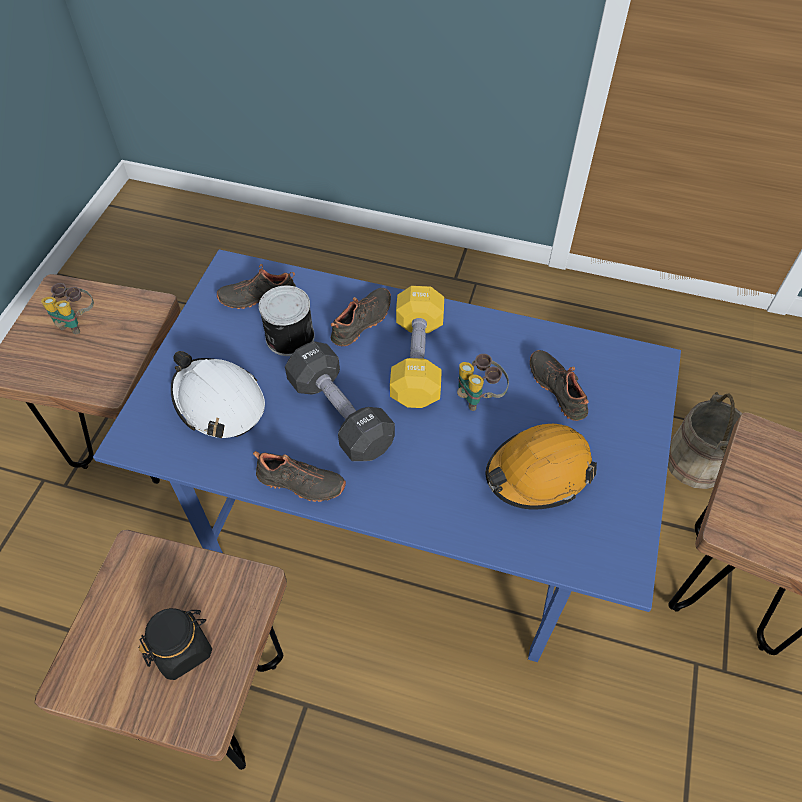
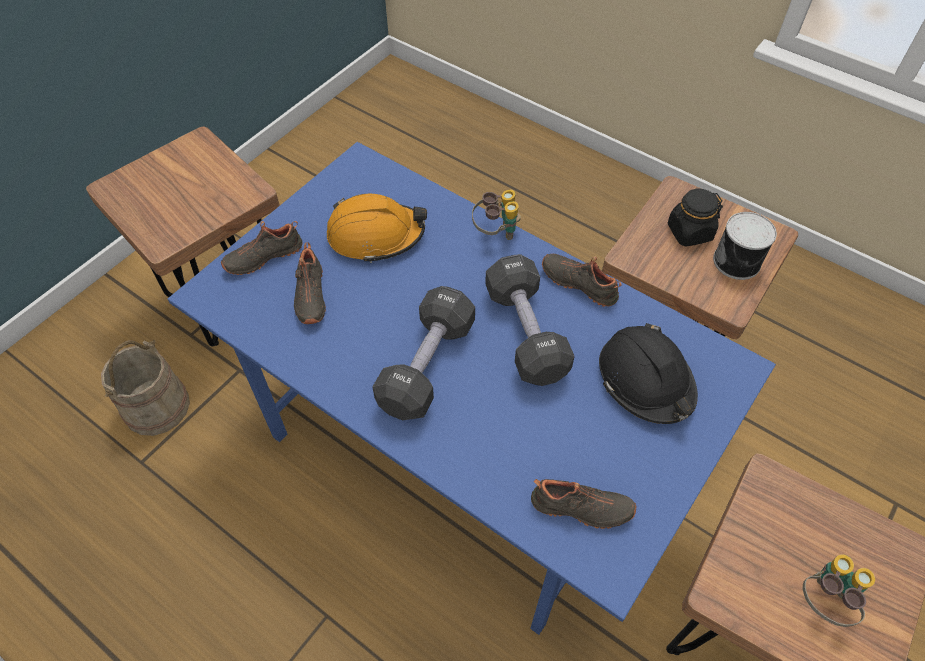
camera: 160 degrees left, 0 degrees up
white hard hat [171,351,265,439] -> black hard hat [599,323,698,424]
can [259,285,315,356] -> can moved to [713,212,777,280]
black shoe [331,288,391,346] -> black shoe moved to [221,221,303,275]
yellow dumbbell [390,286,444,408] -> black dumbbell [373,286,475,420]
binoculars [457,354,509,411] -> binoculars moved to [472,189,521,240]

